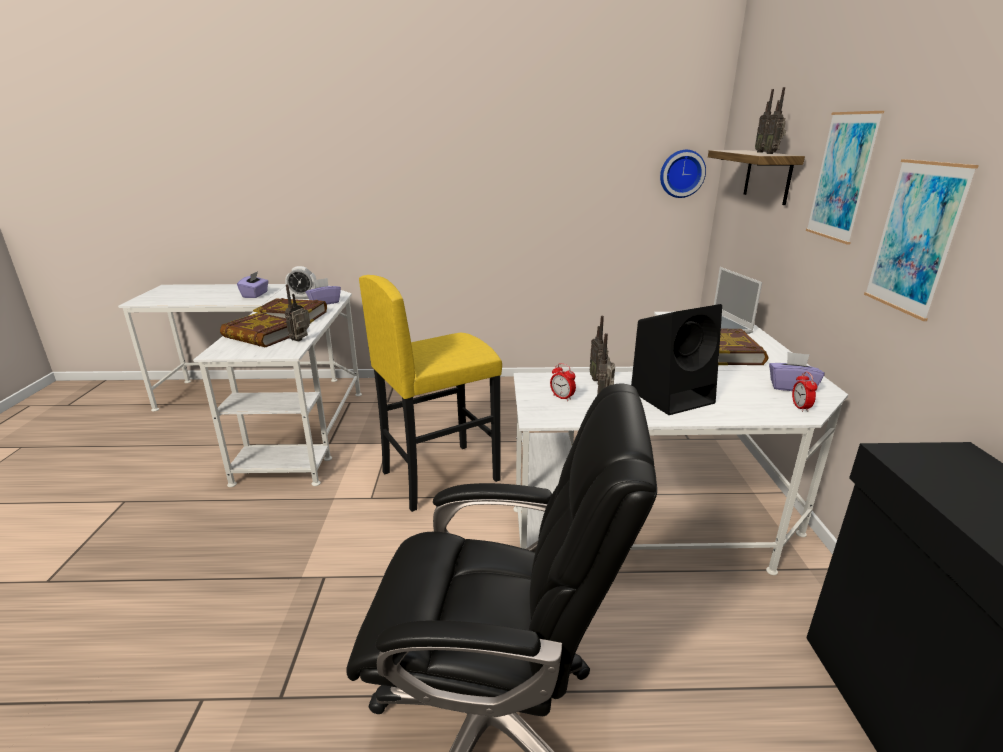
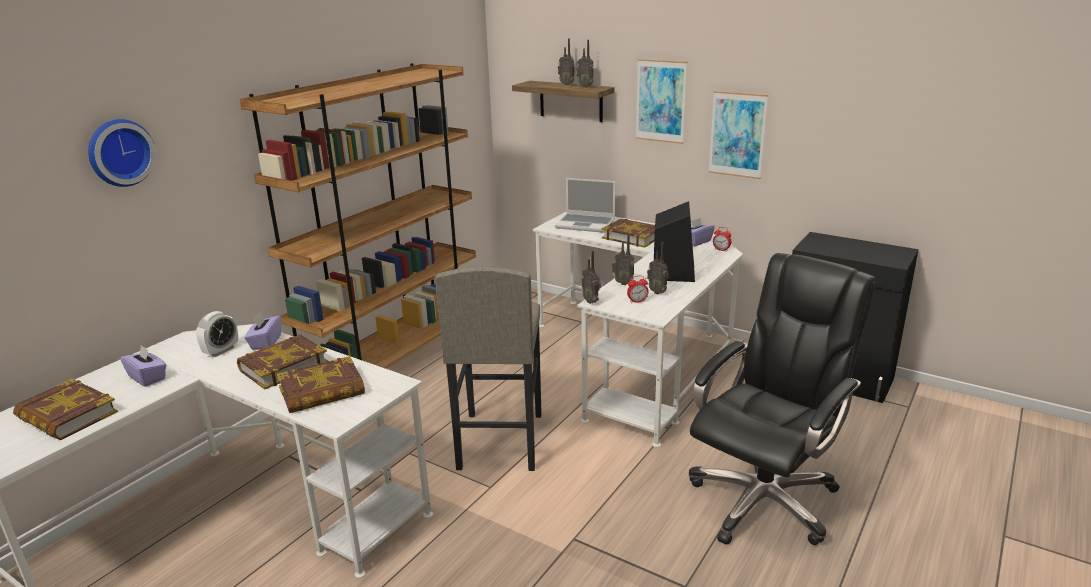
camera: 55 degrees left, 0 degrees up
radio [285,284,310,341] -> radio moved to [581,251,601,304]
yellow stool [359,275,502,512] -> grey stool [435,266,542,471]
wall clock [660,150,706,198] -> wall clock moved to [88,119,156,187]
none -> book [13,378,118,441]
none -> brown bookcase [240,63,476,369]

